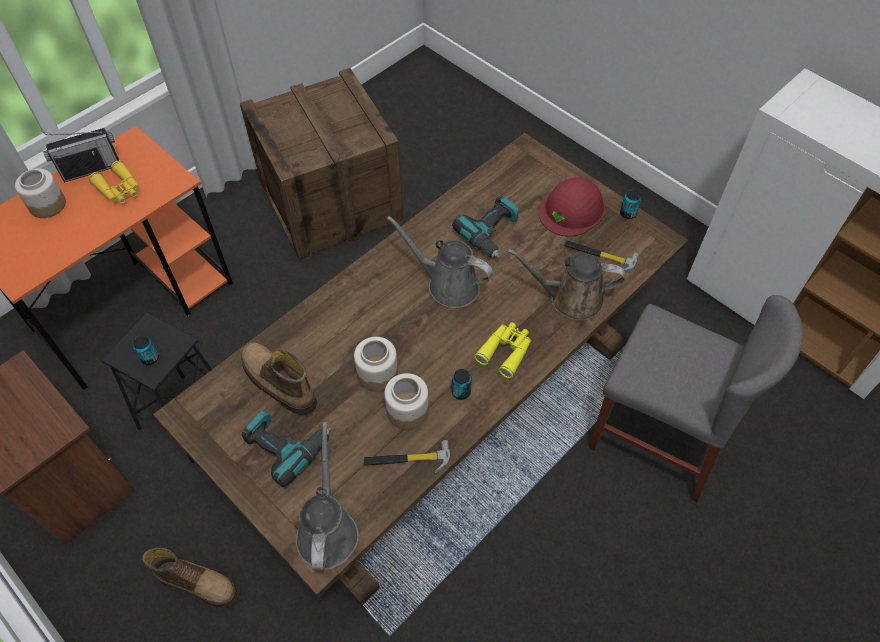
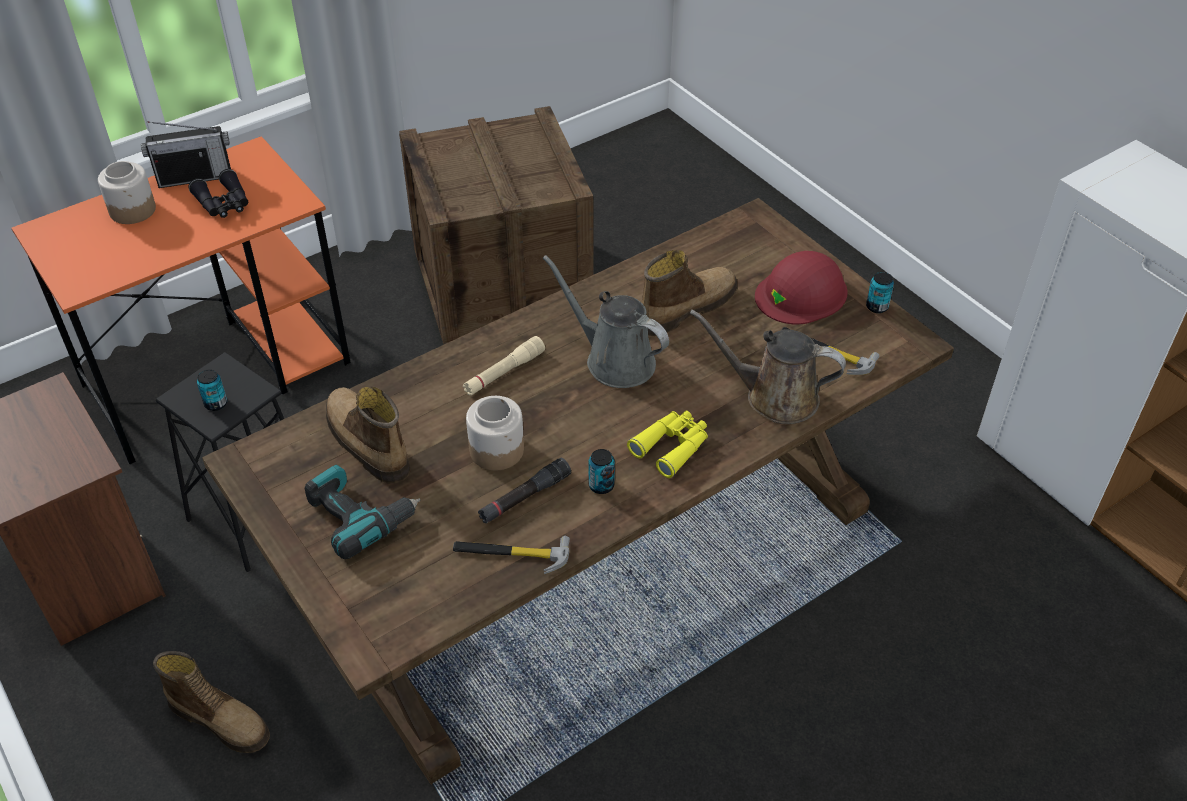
camera: 10 degrees right, 10 degrees down
yellow binoculars [89,161,140,203] -> black binoculars [189,169,248,218]
grey watering can [296,422,359,571] -> none
jar [384,373,429,430] -> black flashlight [478,458,571,523]
power drill [452,195,518,258] -> boot [641,250,738,336]
grey chair [589,295,803,502] -> none
none -> beige flashlight [463,336,545,395]

